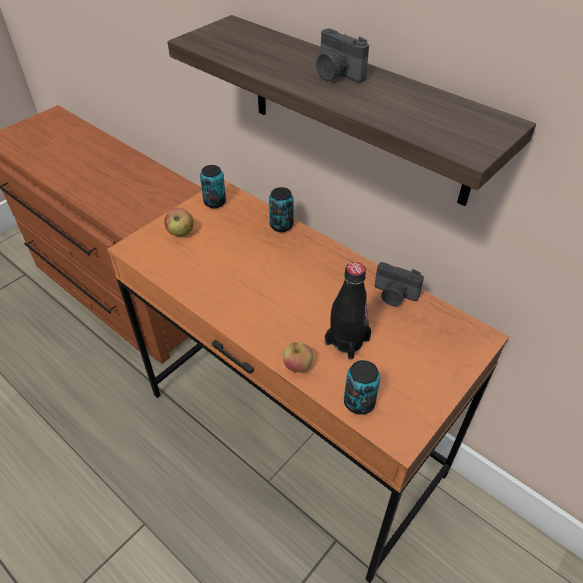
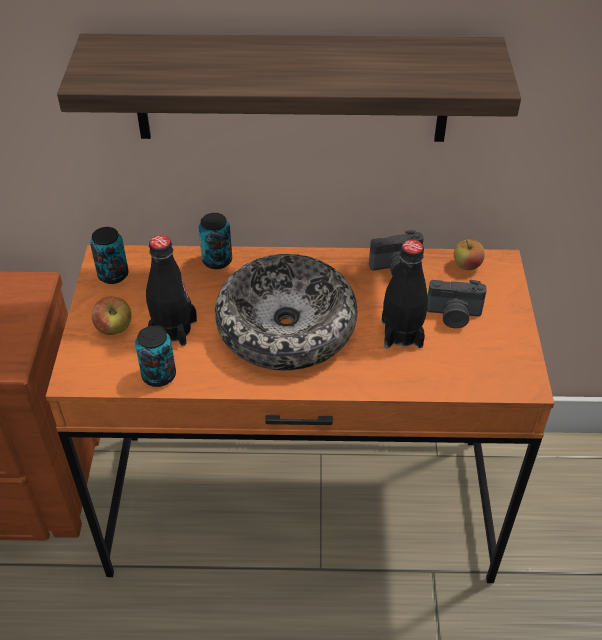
camera: 40 degrees left, 0 degrees up
apple [283,342,313,373] -> apple moved to [454,239,485,270]
camera [316,28,369,83] -> camera moved to [427,280,486,328]
can [344,360,380,415] -> can moved to [135,326,176,387]
none -> black bottle [146,235,197,346]
none -> bowl [215,254,357,370]

